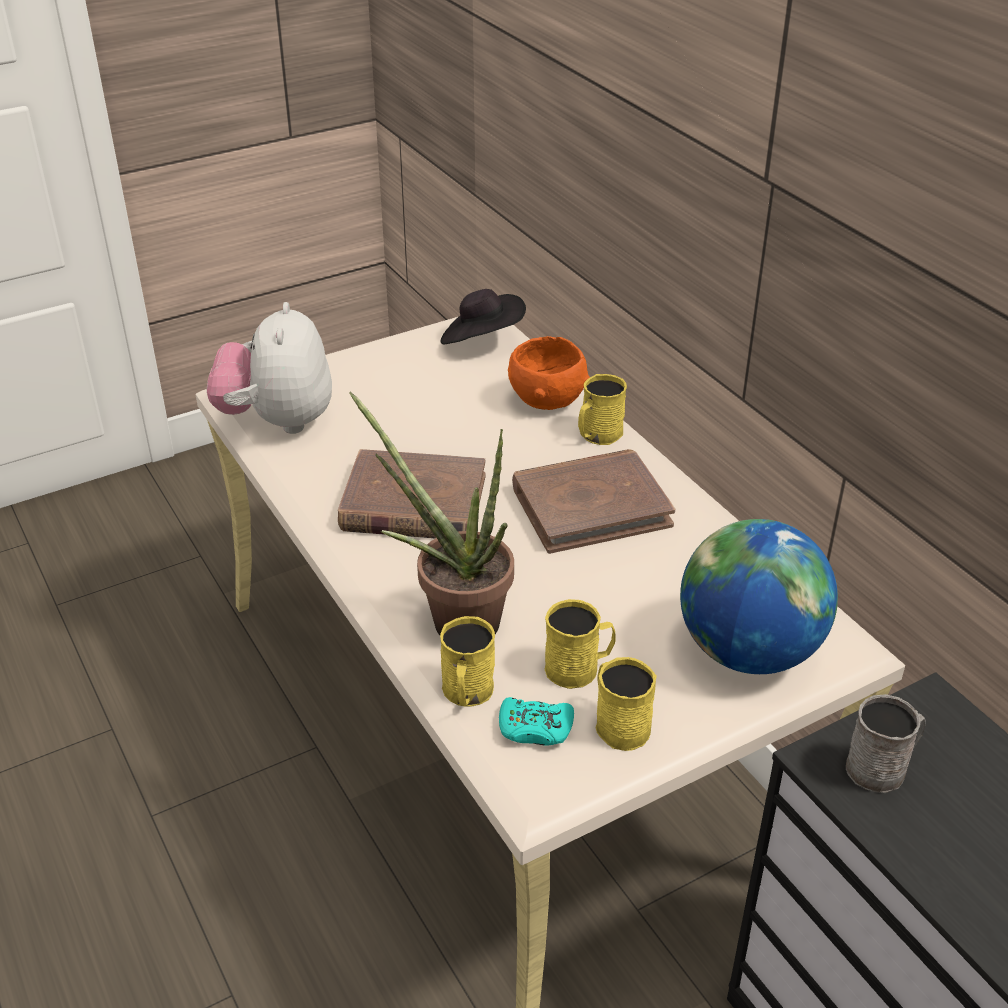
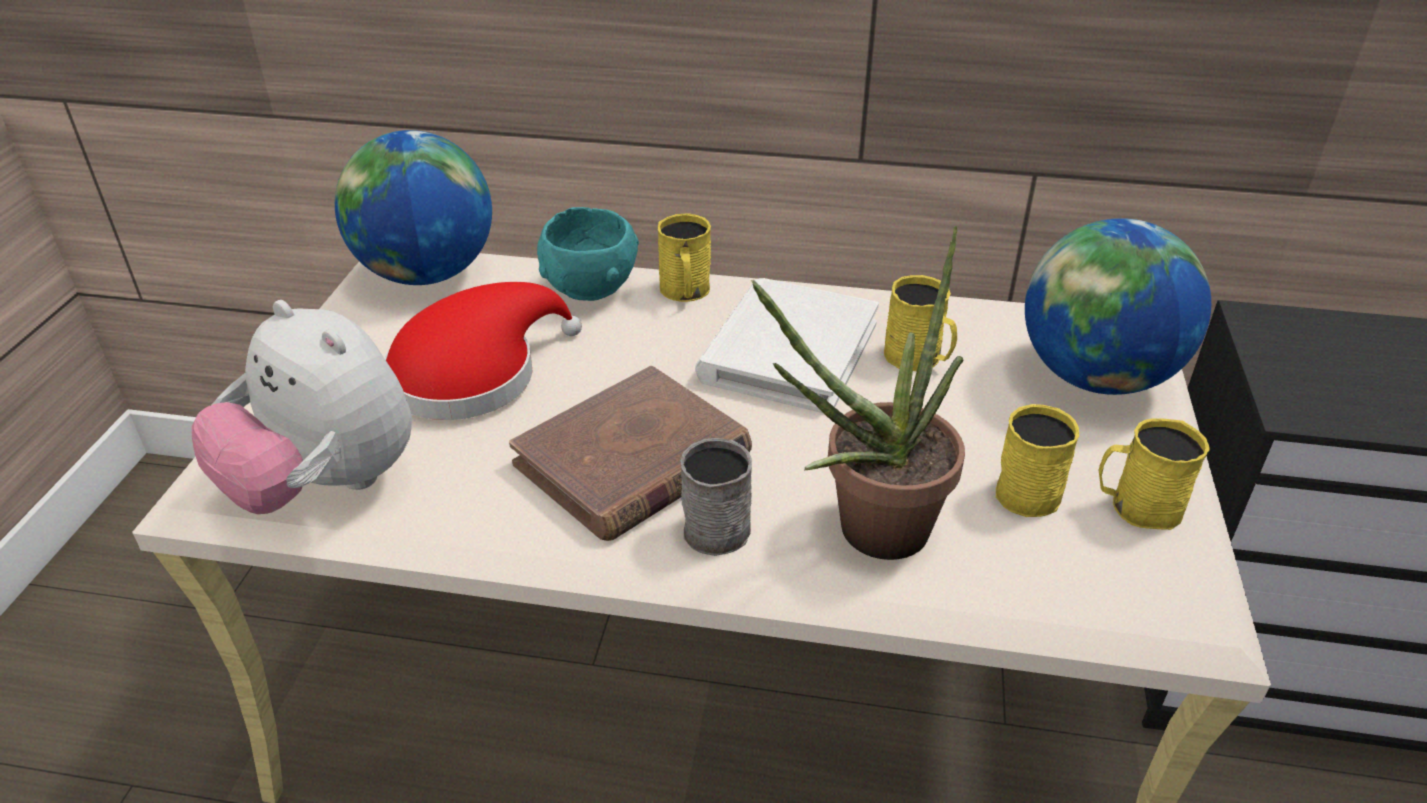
camera: 50 degrees left, 0 degrees up
yellow mug [440,616,495,706] -> yellow mug moved to [884,275,957,371]
black hat [441,289,526,344] -> globe [335,130,492,285]
turquoise game controller [499,697,574,746] -> none
orange bowl [508,336,590,410] -> turquoise bowl [537,207,639,301]
brown book [512,449,675,554] -> white book [695,278,879,413]
grey mug [846,694,926,793] -> grey mug moved to [680,438,752,556]
none -> red hat [384,282,582,420]

